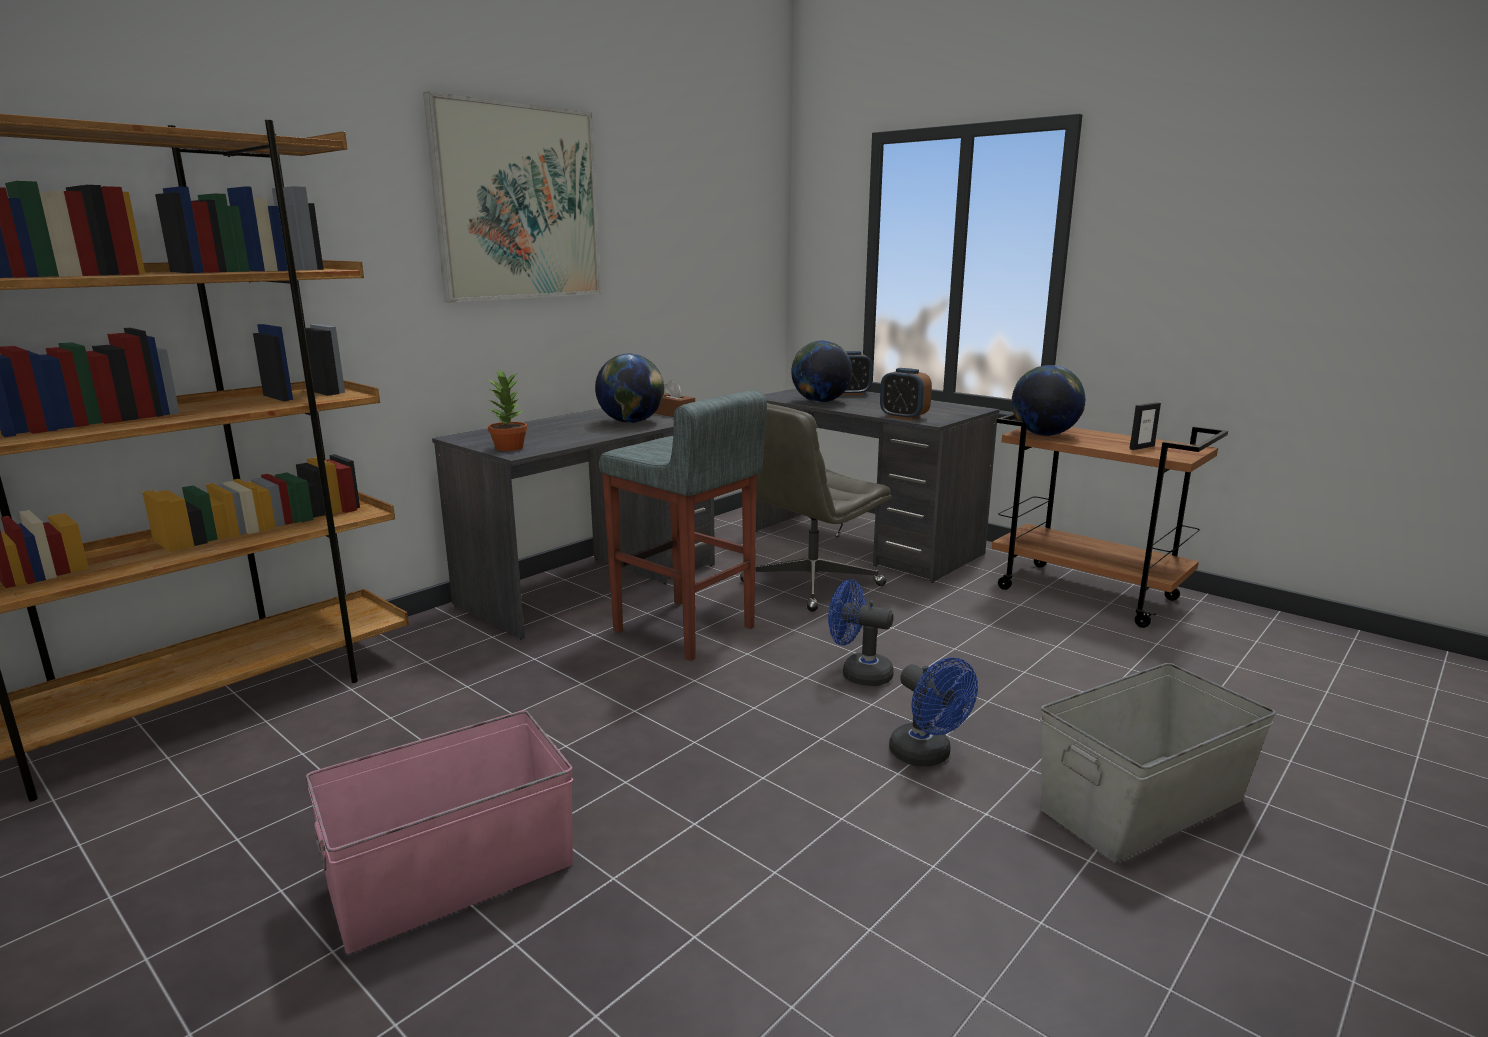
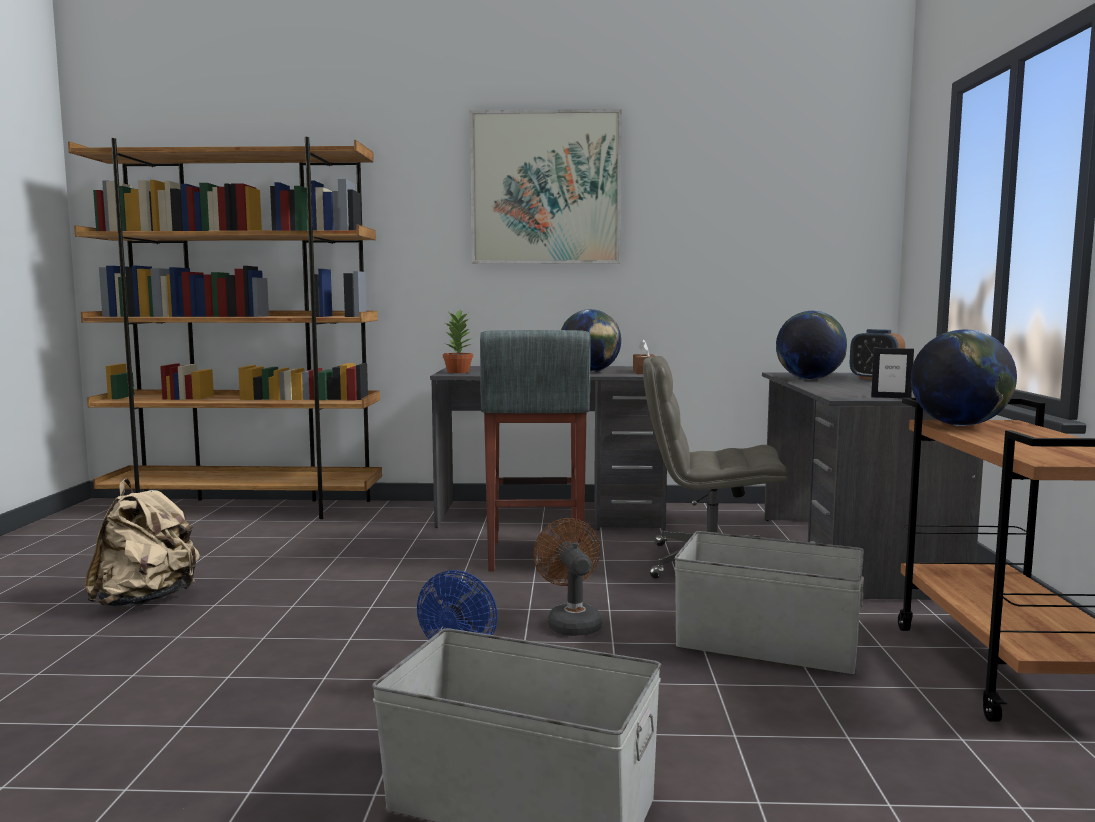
camera: 50 degrees right, 10 degrees down
pink storage box [306,710,573,953] -> beige backpack [84,479,200,607]
blue fan [828,579,894,686] -> brown fan [533,518,602,636]
alarm clock [880,368,932,420] -> none
picture frame [1129,402,1161,450] -> picture frame moved to [871,348,914,398]
none -> grey storage box [674,531,864,674]

